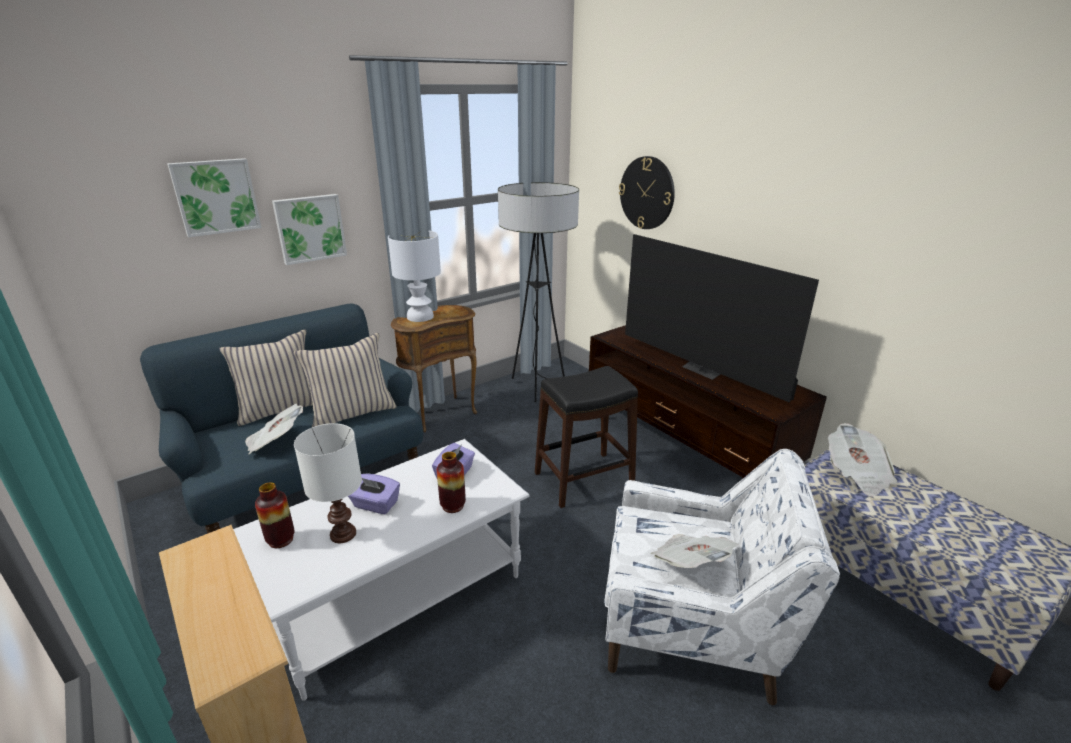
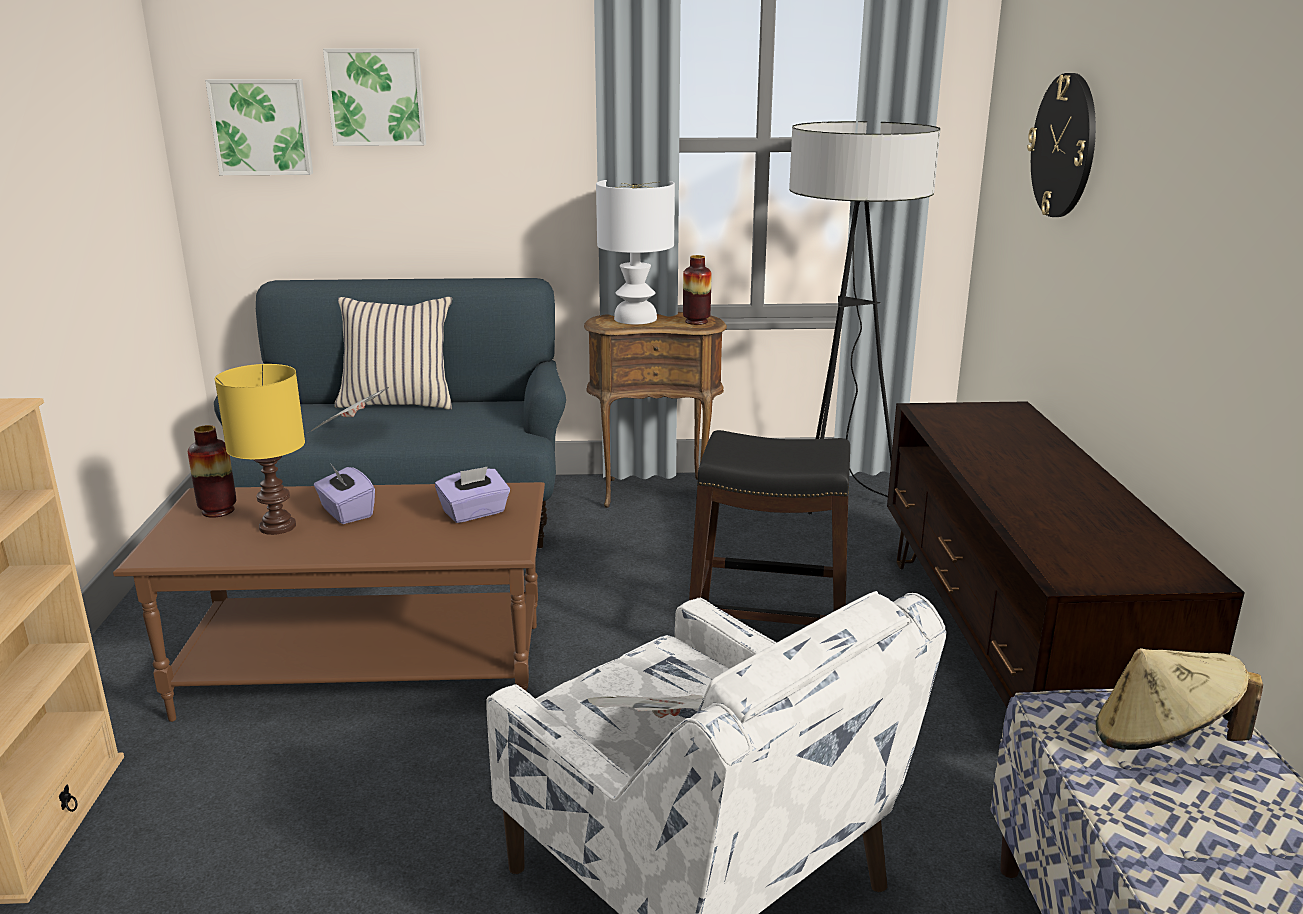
camera: 35 degrees right, 5 degrees down
white coffee table [233,439,530,701] -> brown coffee table [113,482,545,722]
picture [272,194,347,265] -> picture moved to [205,79,313,175]
beige pillow [293,333,397,427] -> none
white table lamp [294,423,362,543] -> yellow table lamp [215,364,305,535]
vase [437,452,466,513] -> vase moved to [683,255,711,325]
television [625,234,819,402] -> none
newspaper [828,423,897,497] -> beige hat [1096,648,1263,750]

